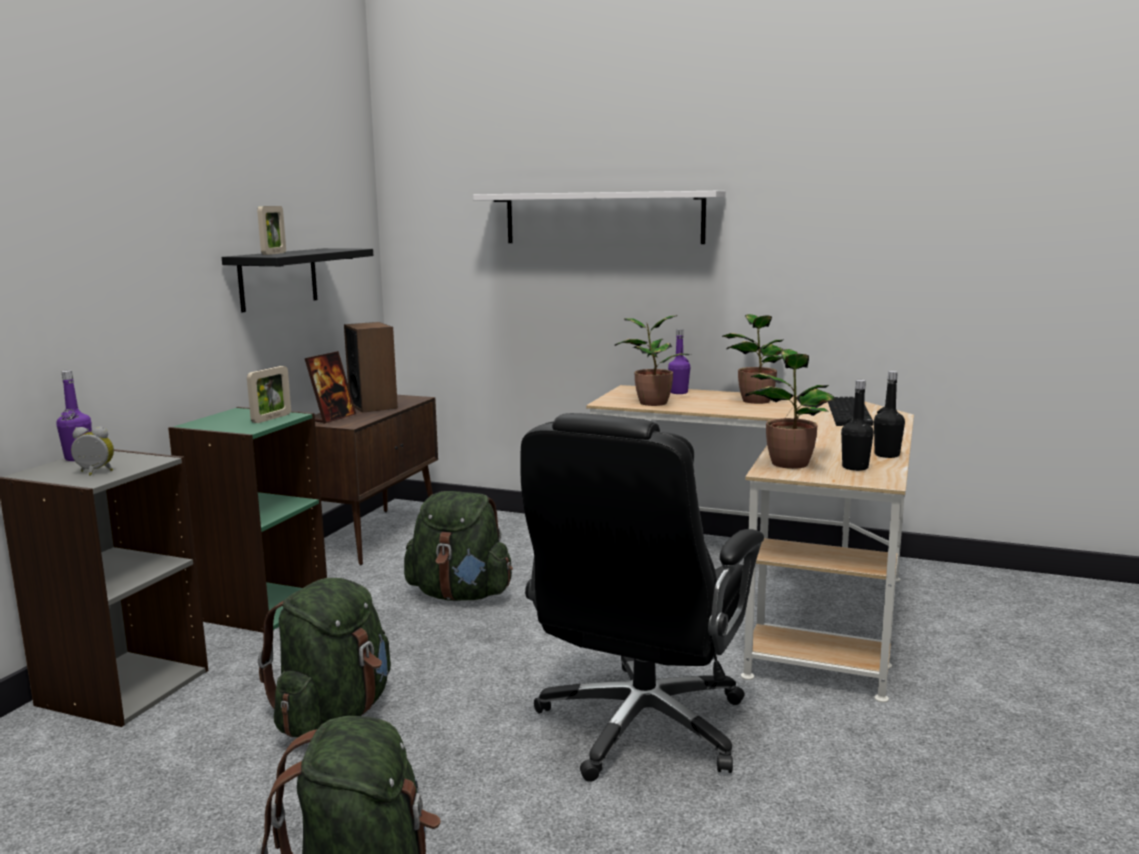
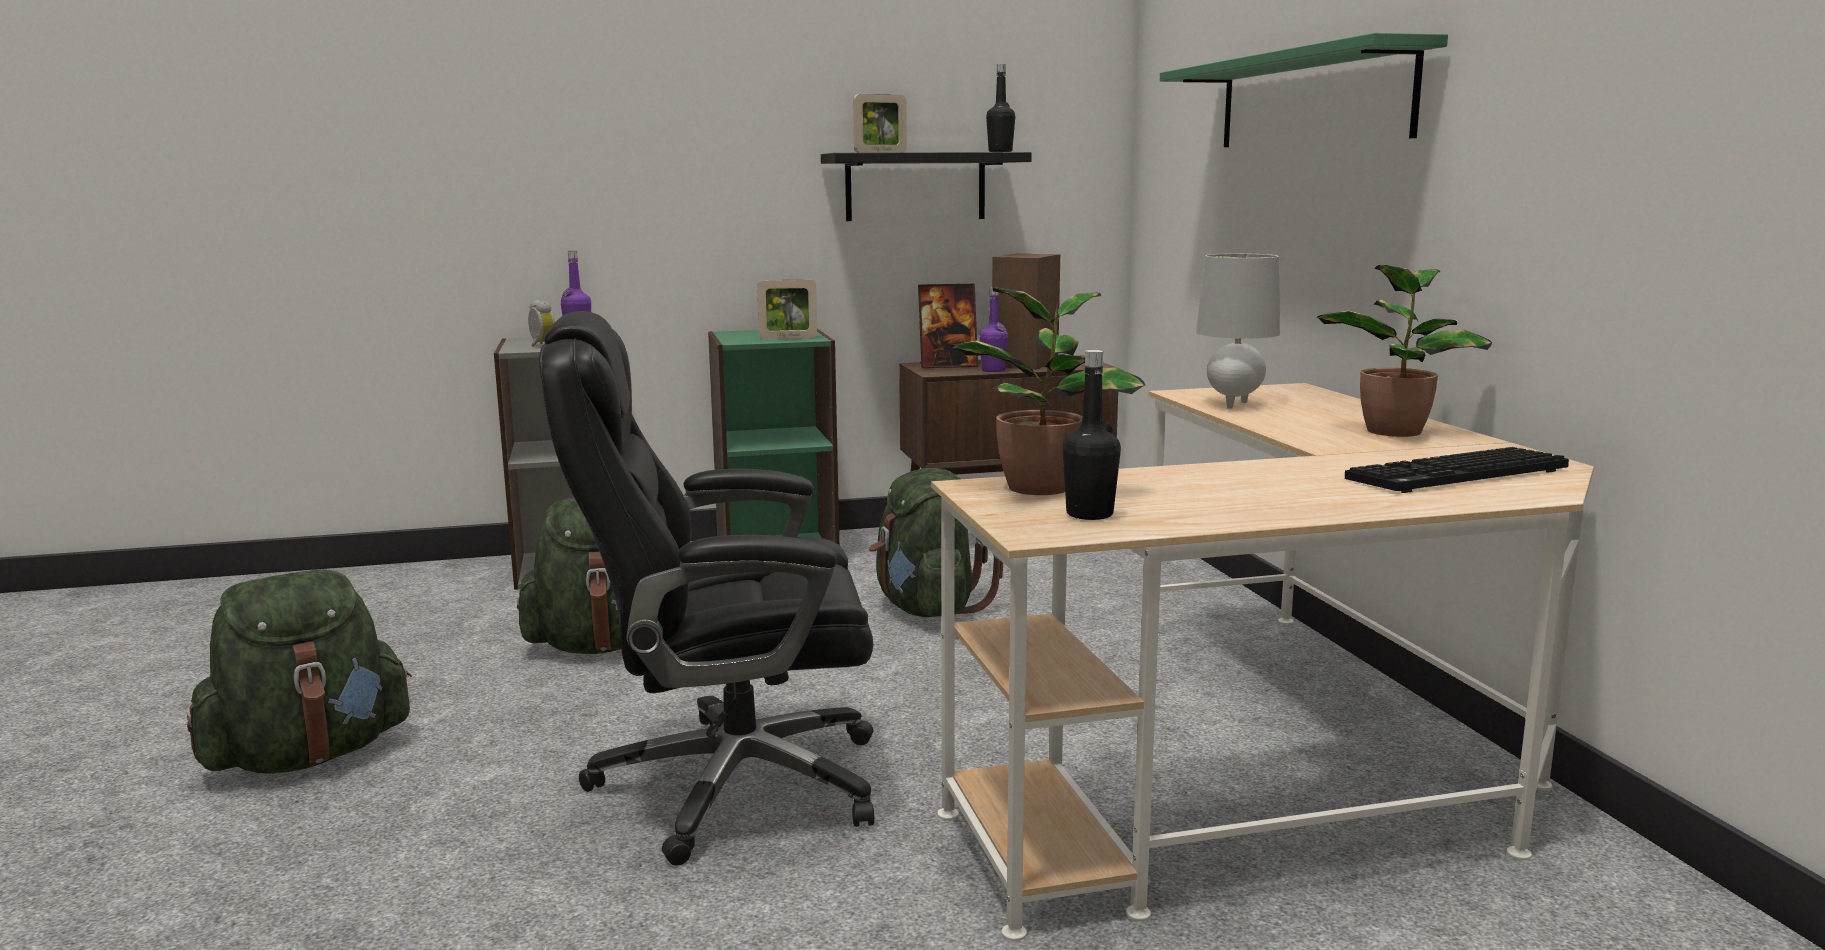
camera: 55 degrees right, 0 degrees up
white shelf [473,191,726,244] -> green shelf [1160,33,1448,147]
potted plant [615,315,689,406] -> grey table lamp [1196,253,1280,409]
purple bottle [668,329,690,394] -> purple bottle moved to [979,287,1008,372]
black bottle [874,371,905,458] -> black bottle moved to [986,64,1015,152]

